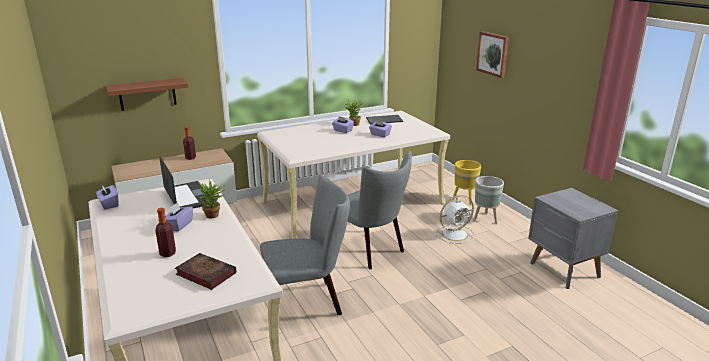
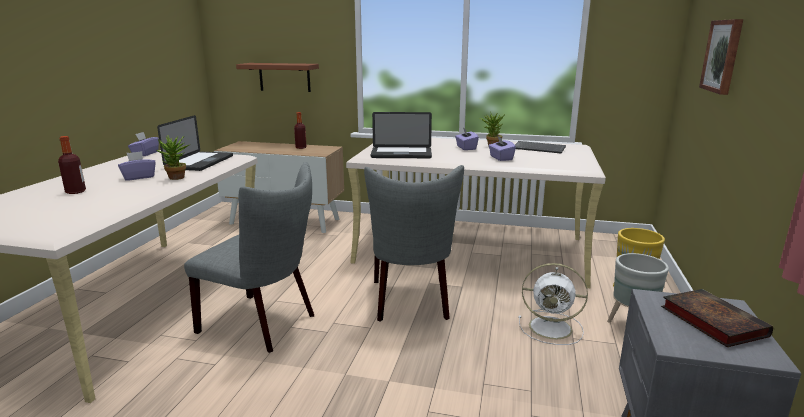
camera: 40 degrees right, 5 degrees down
book [175,253,237,290] -> book moved to [661,289,773,347]
none -> laptop [370,112,432,158]

